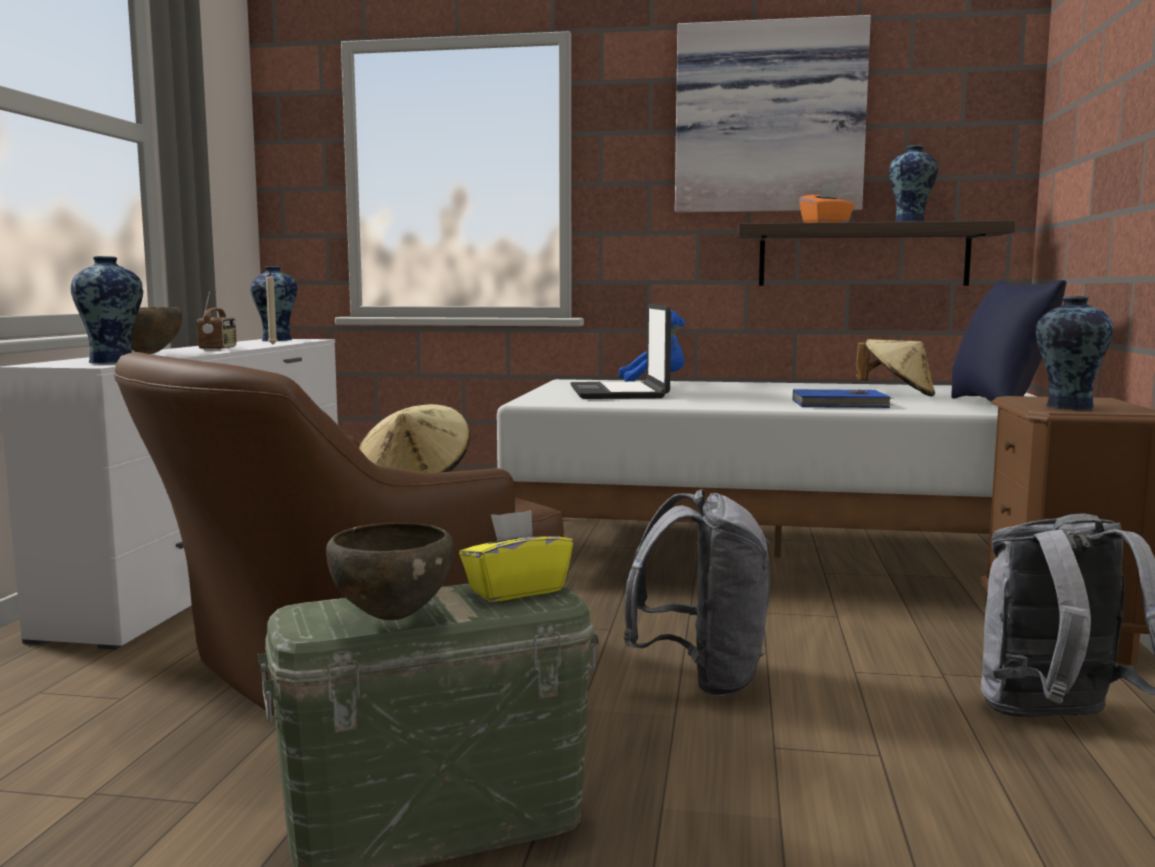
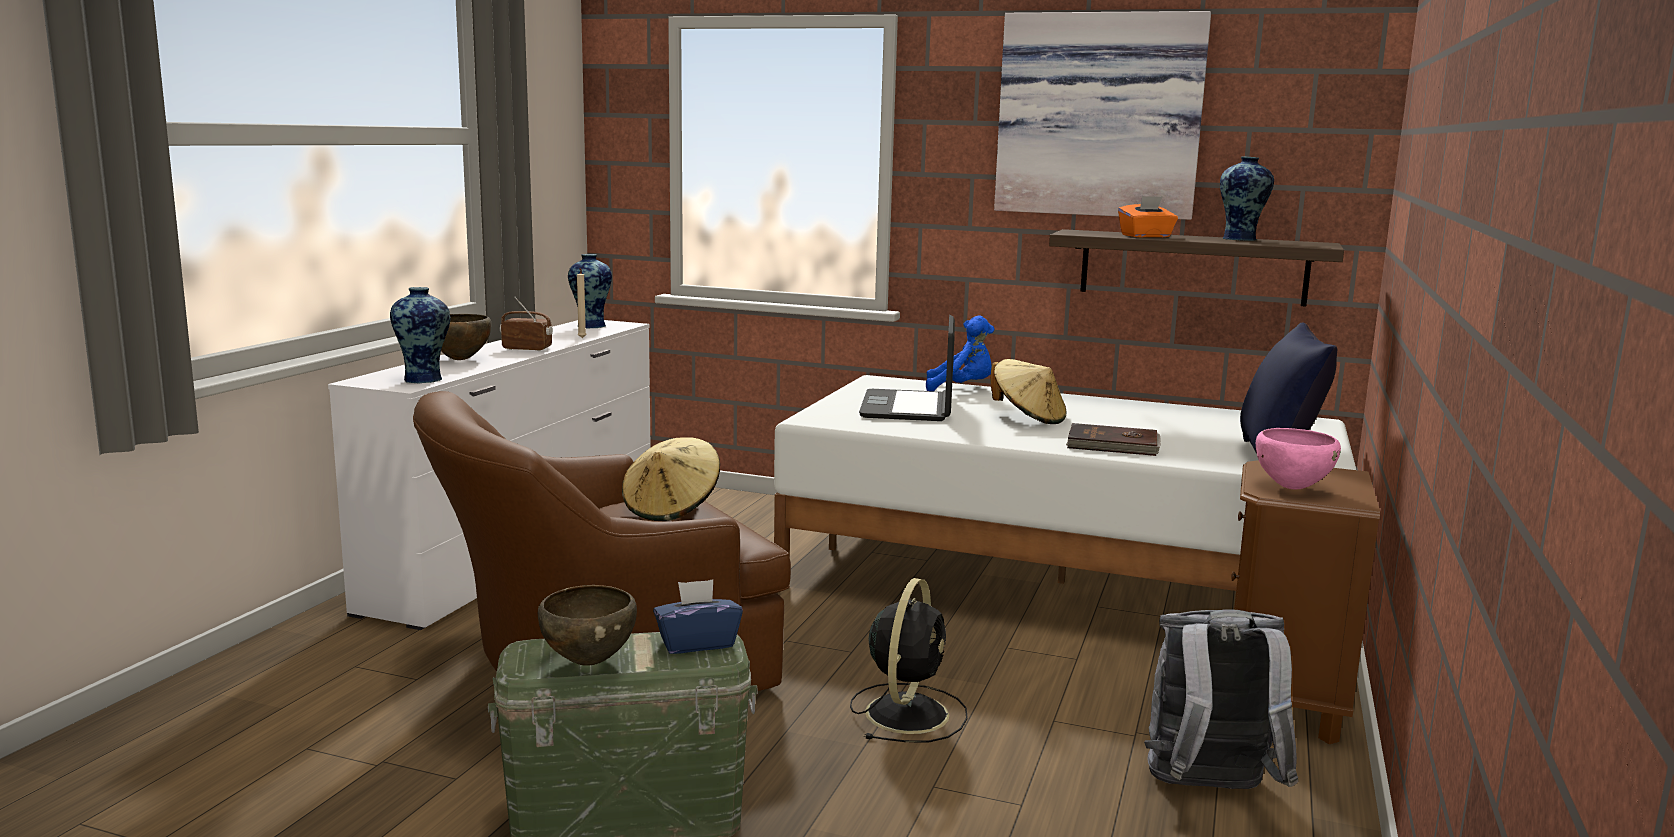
camera: 10 degrees right, 5 degrees up
radio [197,292,237,350] -> radio turned 90 degrees counterclockwise [500,297,553,351]
yellow tissue box [459,510,573,602] -> blue tissue box [653,579,743,654]
grey backpack [623,489,770,696] -> black fan [850,578,968,743]
blue book [793,389,894,408] -> brown book [1066,423,1161,456]
beige hat [856,339,935,396] -> beige hat moved to [990,359,1067,424]
vase [1036,296,1113,410] -> pink bowl [1256,428,1341,489]

